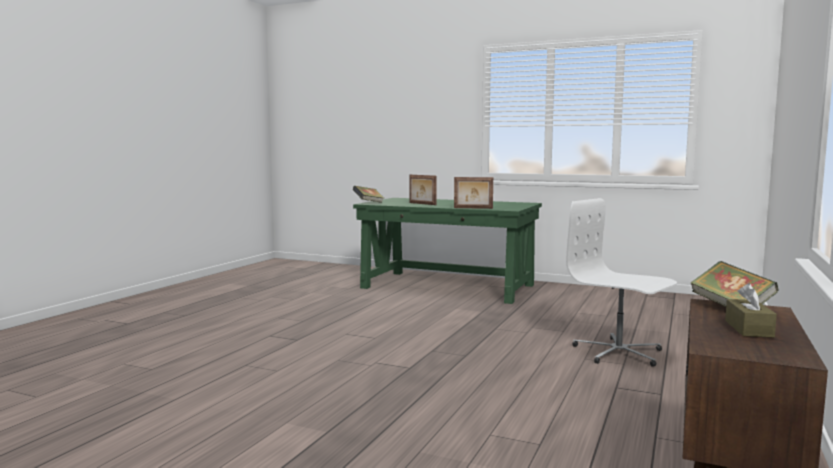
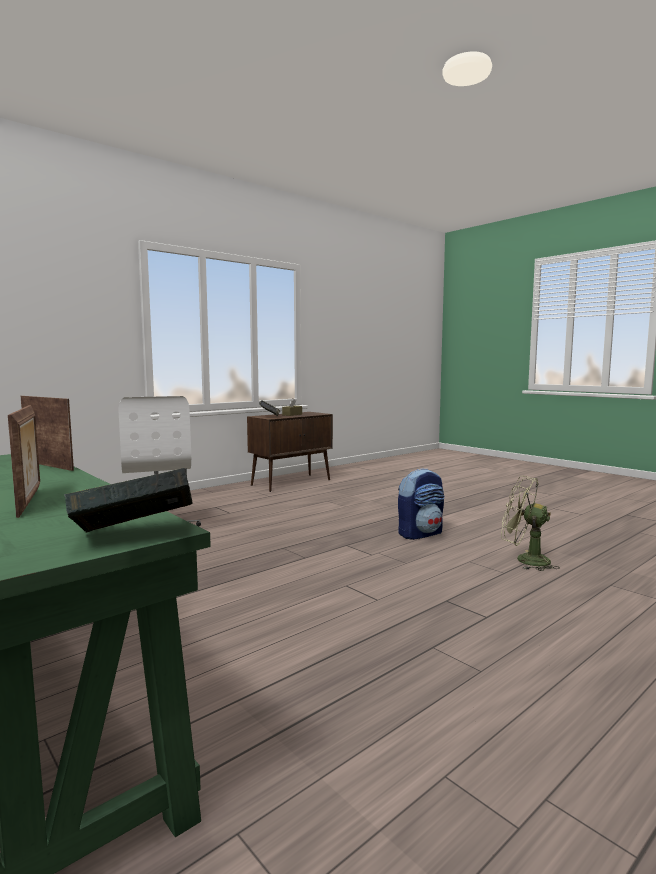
camera: 155 degrees left, 0 degrees up
none -> backpack [398,469,444,540]
none -> green fan [501,476,560,571]

